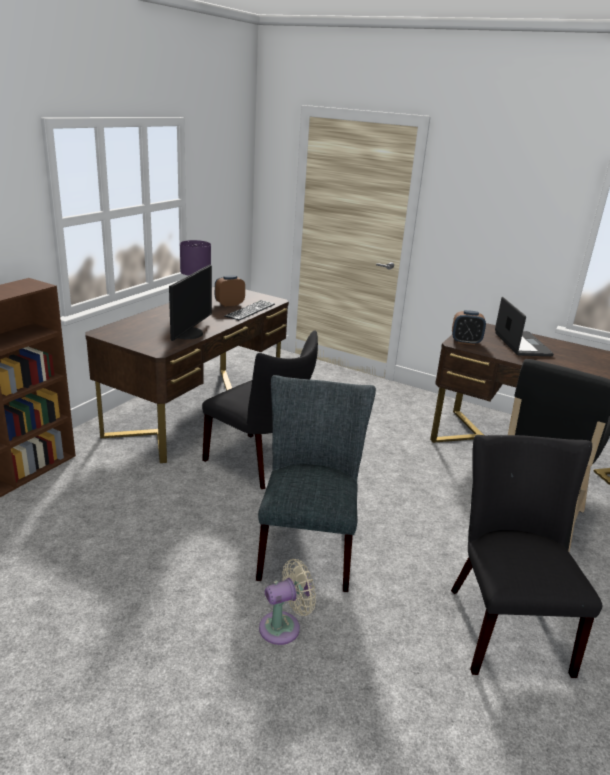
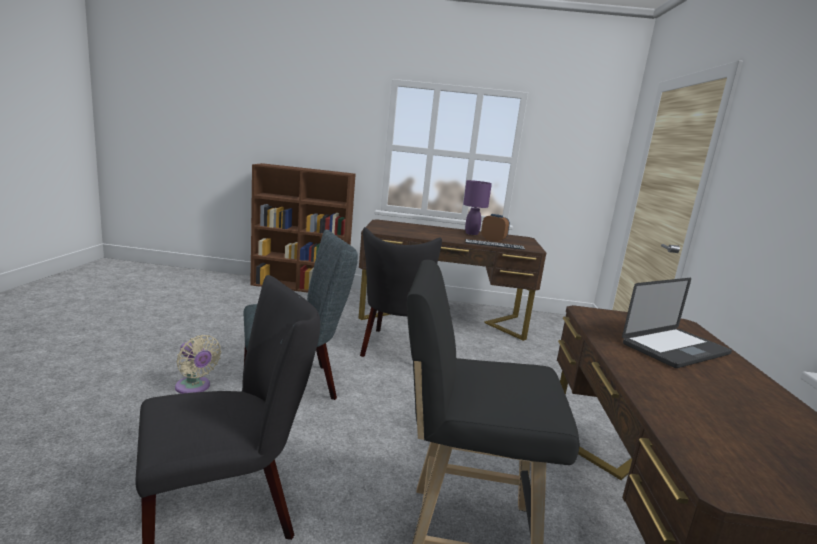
camera: 65 degrees right, 10 degrees down
monitor [169,264,212,341] -> none
alarm clock [452,310,486,345] -> none

